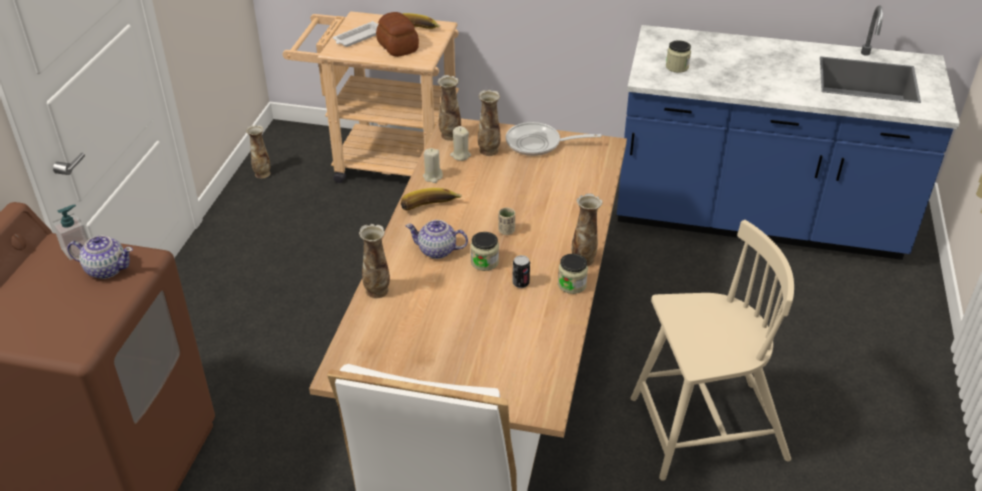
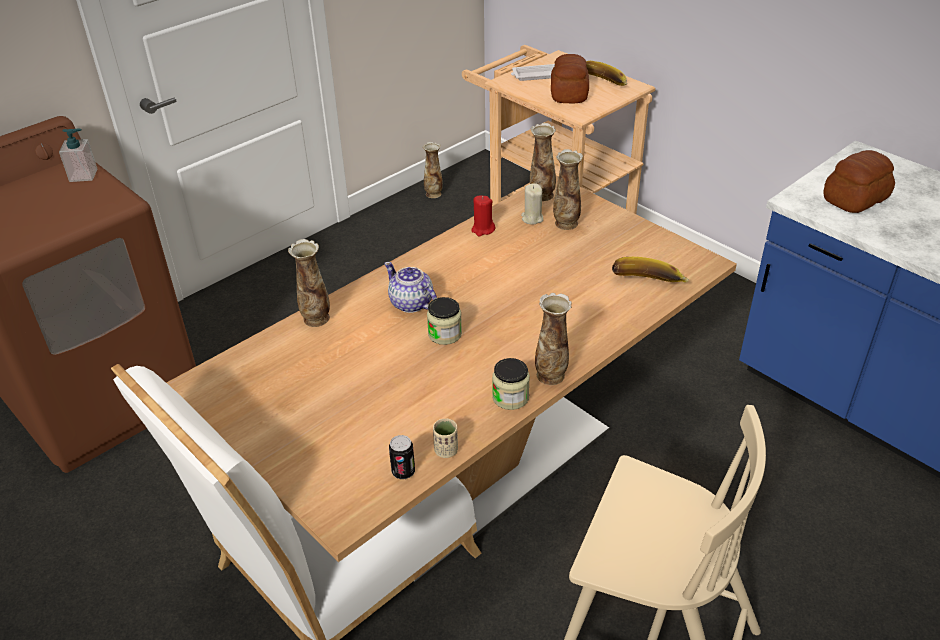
camera: 35 degrees right, 0 degrees up
teapot [68,236,133,279] -> none
banana [401,188,462,210] -> banana moved to [612,257,689,283]
beige candle [423,148,443,183] -> red candle [471,195,495,236]
beige cup [498,208,515,235] -> beige cup moved to [433,418,458,458]
frying pan [506,122,601,156] -> none
can [512,255,530,288] -> can moved to [389,435,415,479]
jar [666,40,691,73] -> bread [823,150,895,213]

